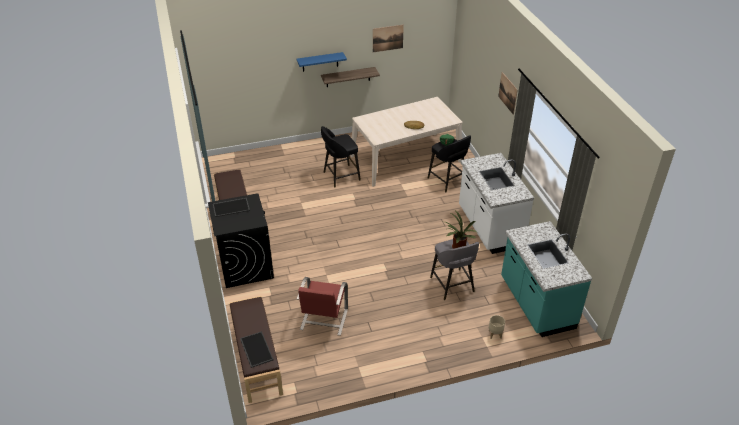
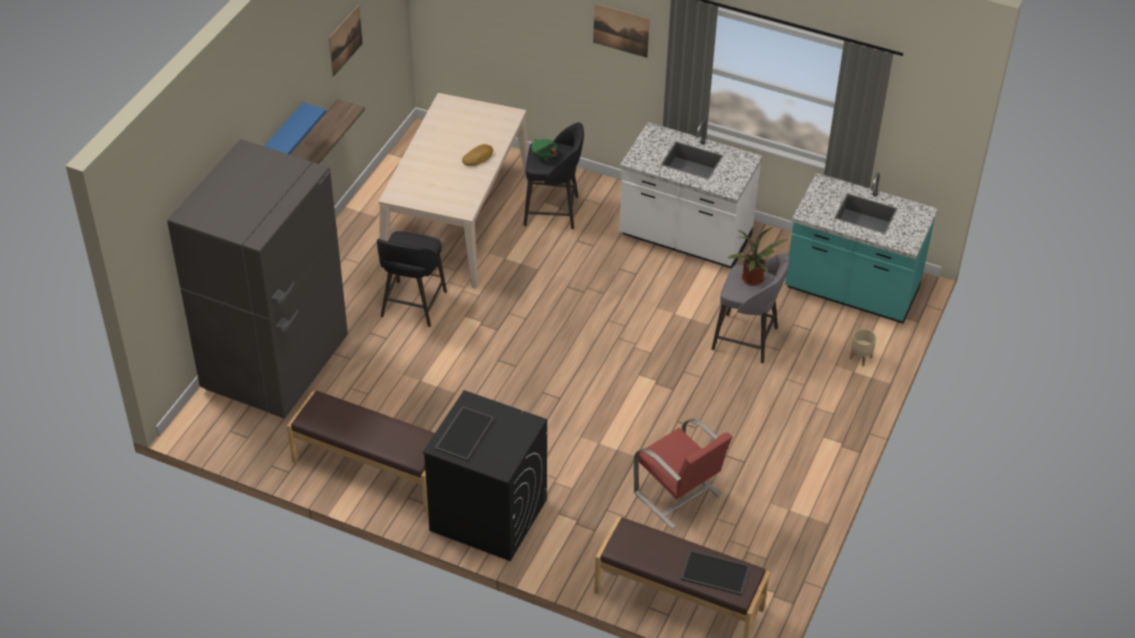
camera: 50 degrees left, 5 degrees up
none -> grey fridge [167,139,348,418]

